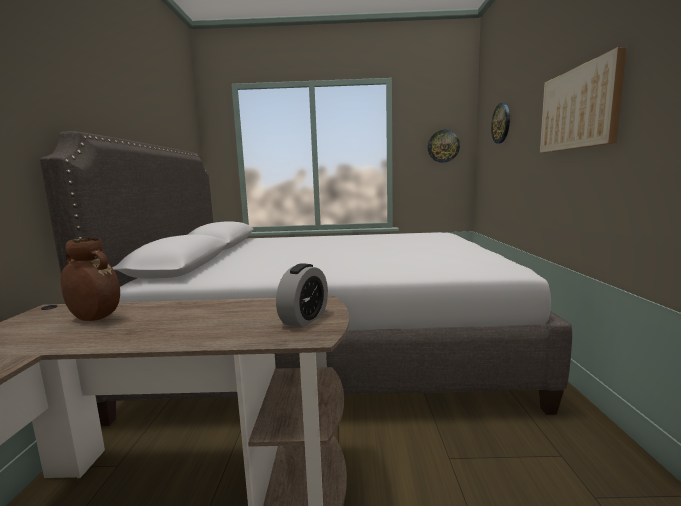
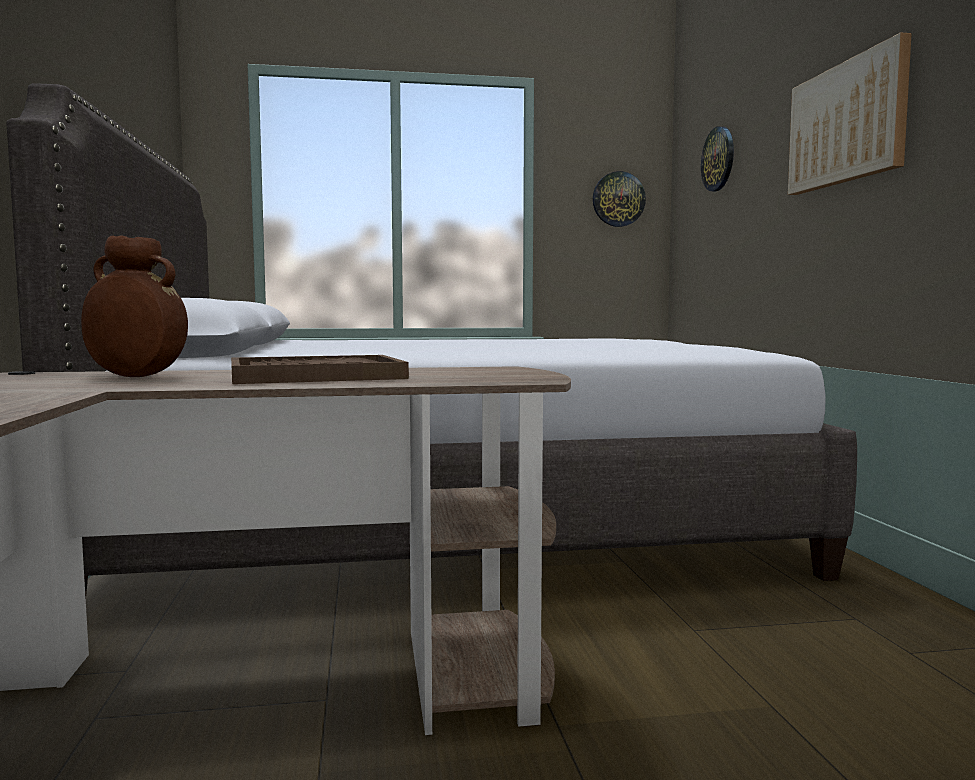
camera: 10 degrees left, 5 degrees down
alarm clock [276,263,328,328] -> none
none -> brown tray [231,355,409,384]

